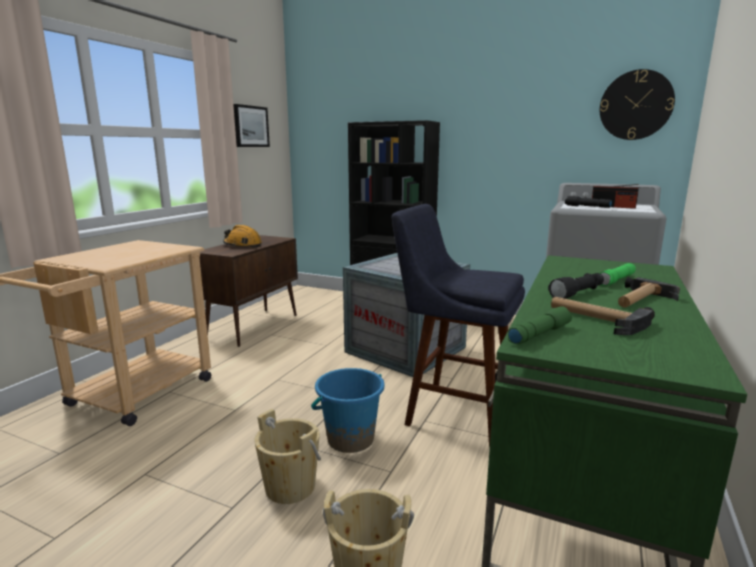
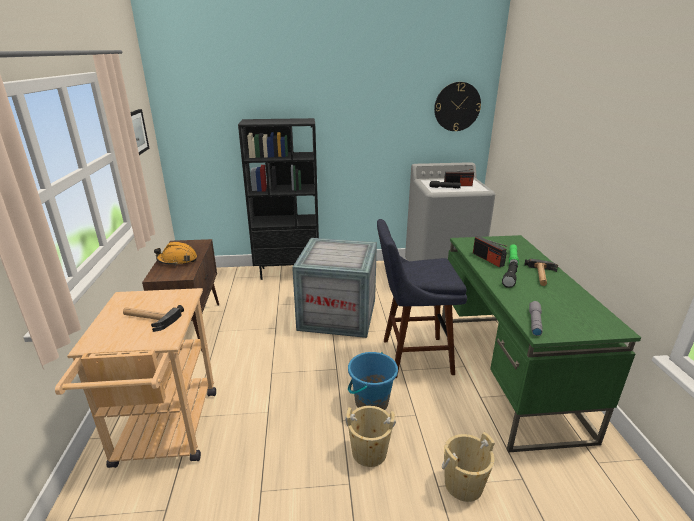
camera: 30 degrees left, 10 degrees up
green flashlight [508,306,572,344] -> grey flashlight [529,301,543,336]
hammer [551,297,655,335] -> hammer moved to [123,305,184,332]
none -> radio [473,236,507,267]

